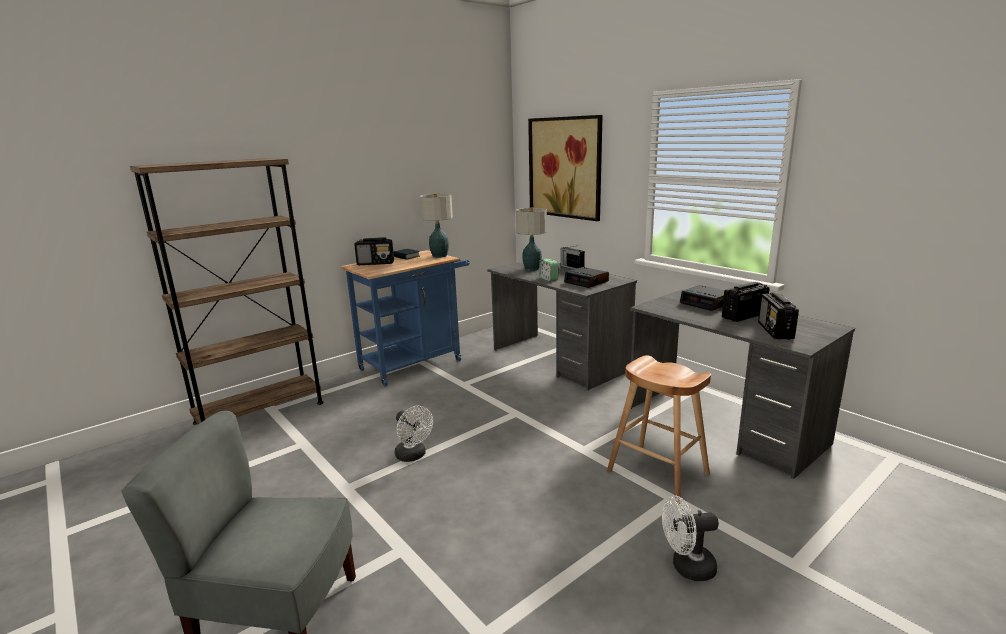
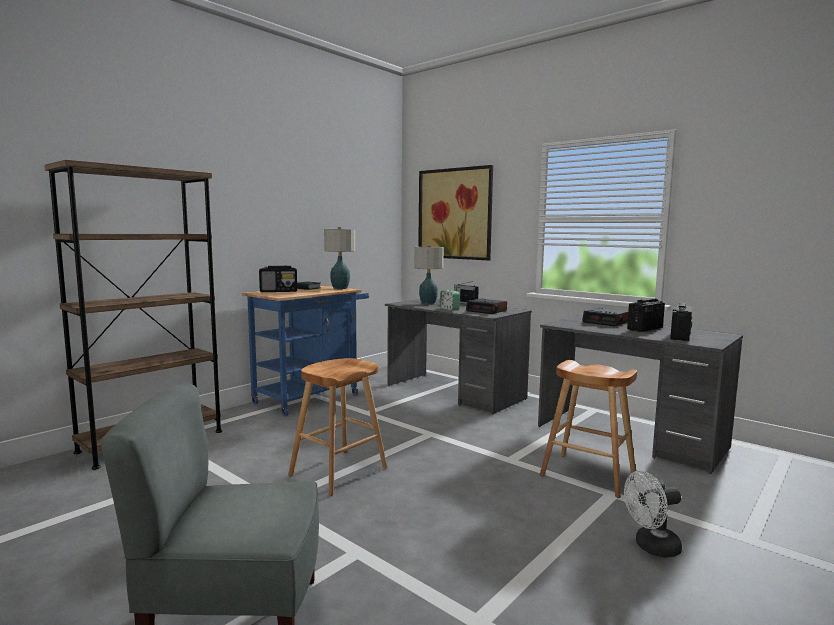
camera: 10 degrees left, 10 degrees down
white fan [395,406,433,462] -> brown stool [288,358,387,496]
radio [758,293,799,340] -> radio turned 150 degrees counterclockwise [670,303,692,341]

